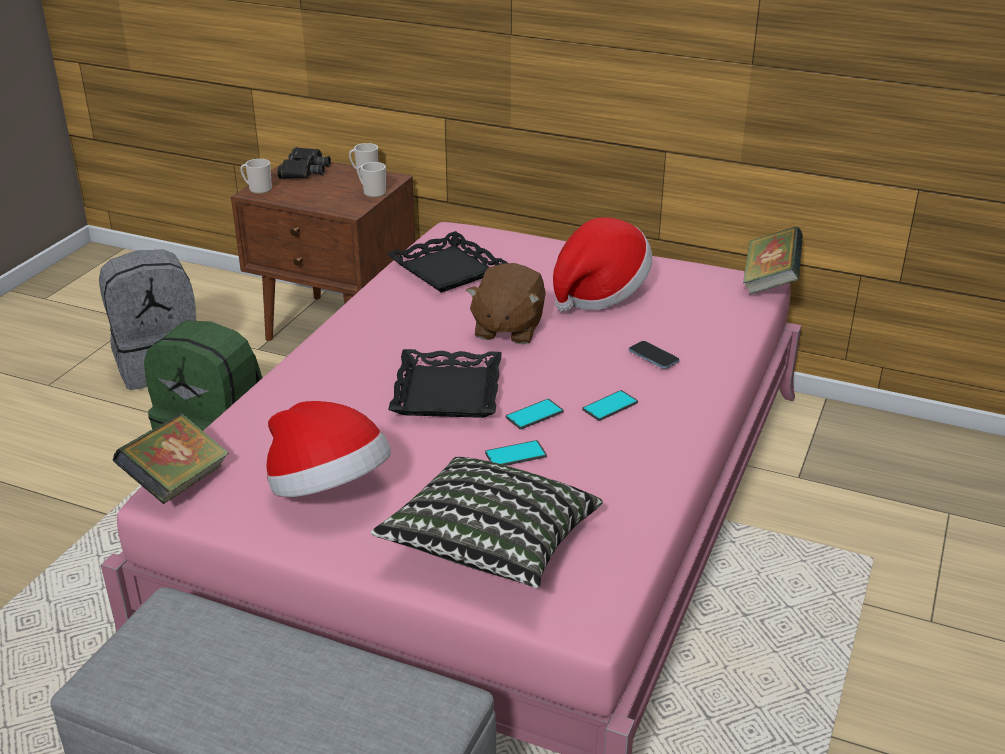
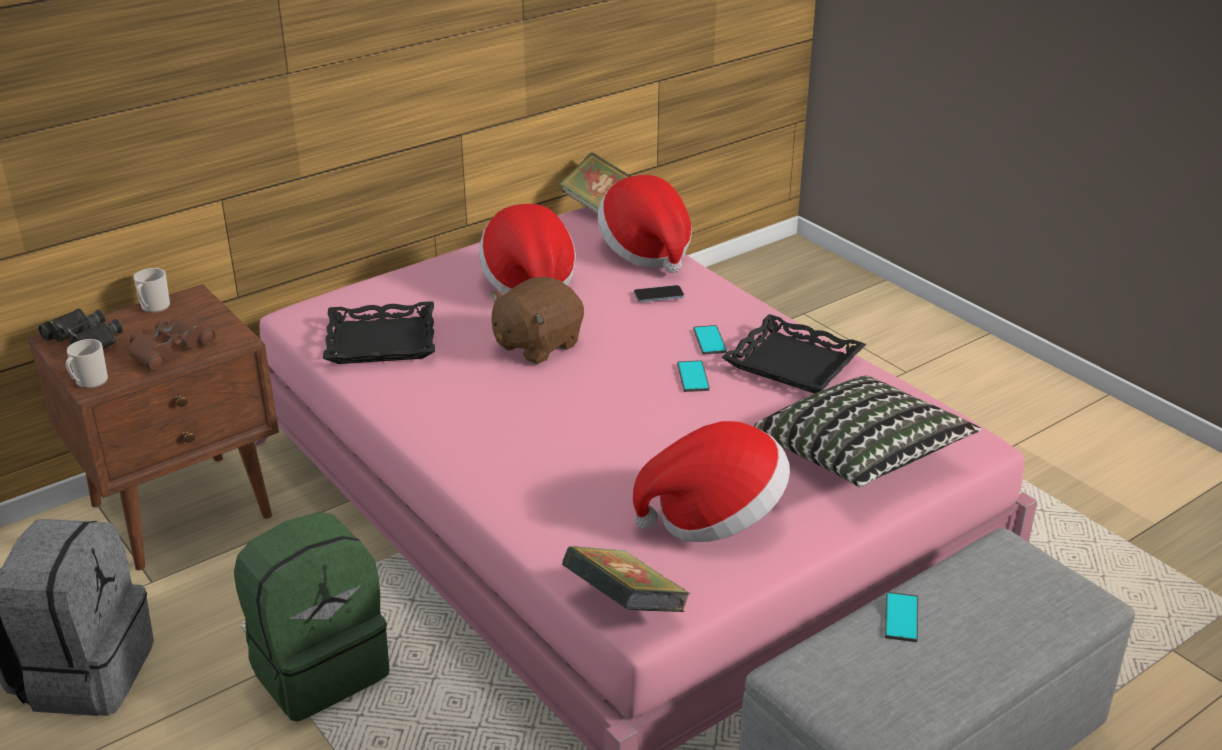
camera: 60 degrees left, 0 degrees up
mug [357,162,386,198] -> none
black tray [388,349,502,418] -> black tray moved to [721,314,866,394]
brown plush toy [466,263,546,344] -> brown plush toy turned 90 degrees clockwise [490,277,584,364]
phone [485,440,547,466] -> phone moved to [885,592,918,642]
none -> brown binoculars [128,316,216,371]
none -> hat [598,175,692,273]

